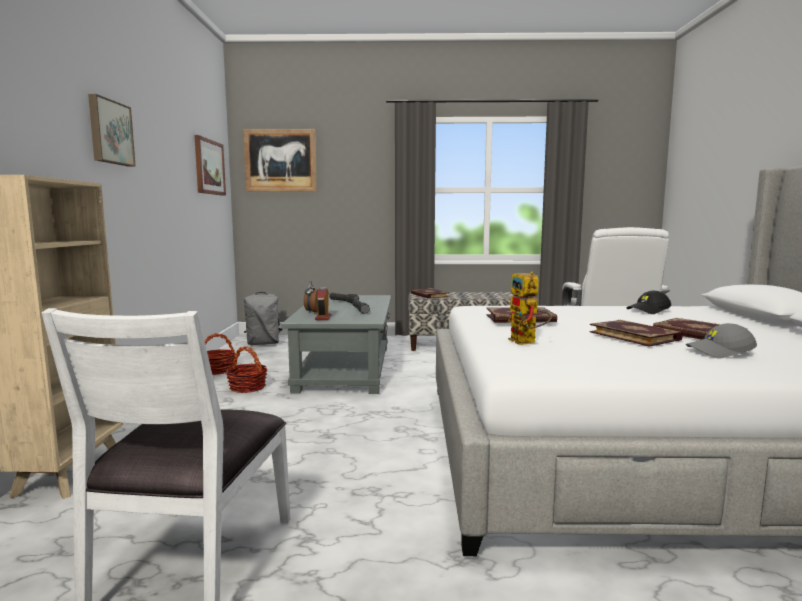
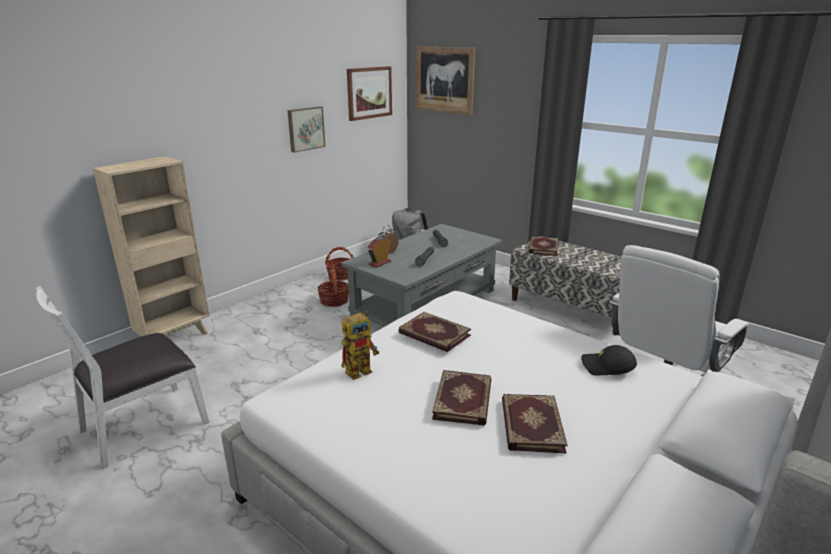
camera: 40 degrees right, 15 degrees up
picture [88,94,136,167] -> picture moved to [287,106,325,153]
toy robot [508,271,552,345] -> toy robot turned 150 degrees counterclockwise [341,311,379,380]
grey cap [686,323,757,359] -> none

